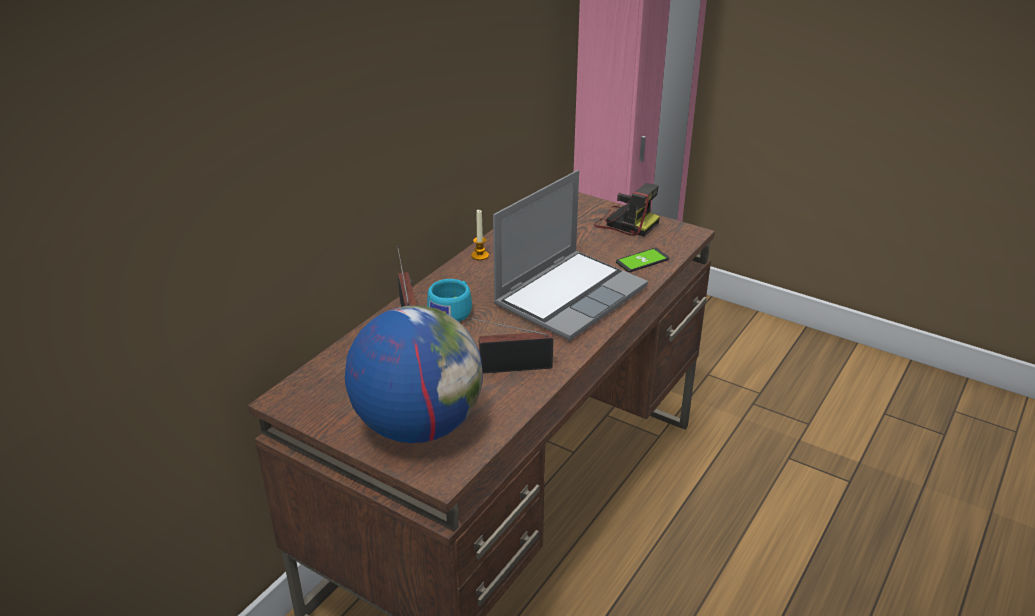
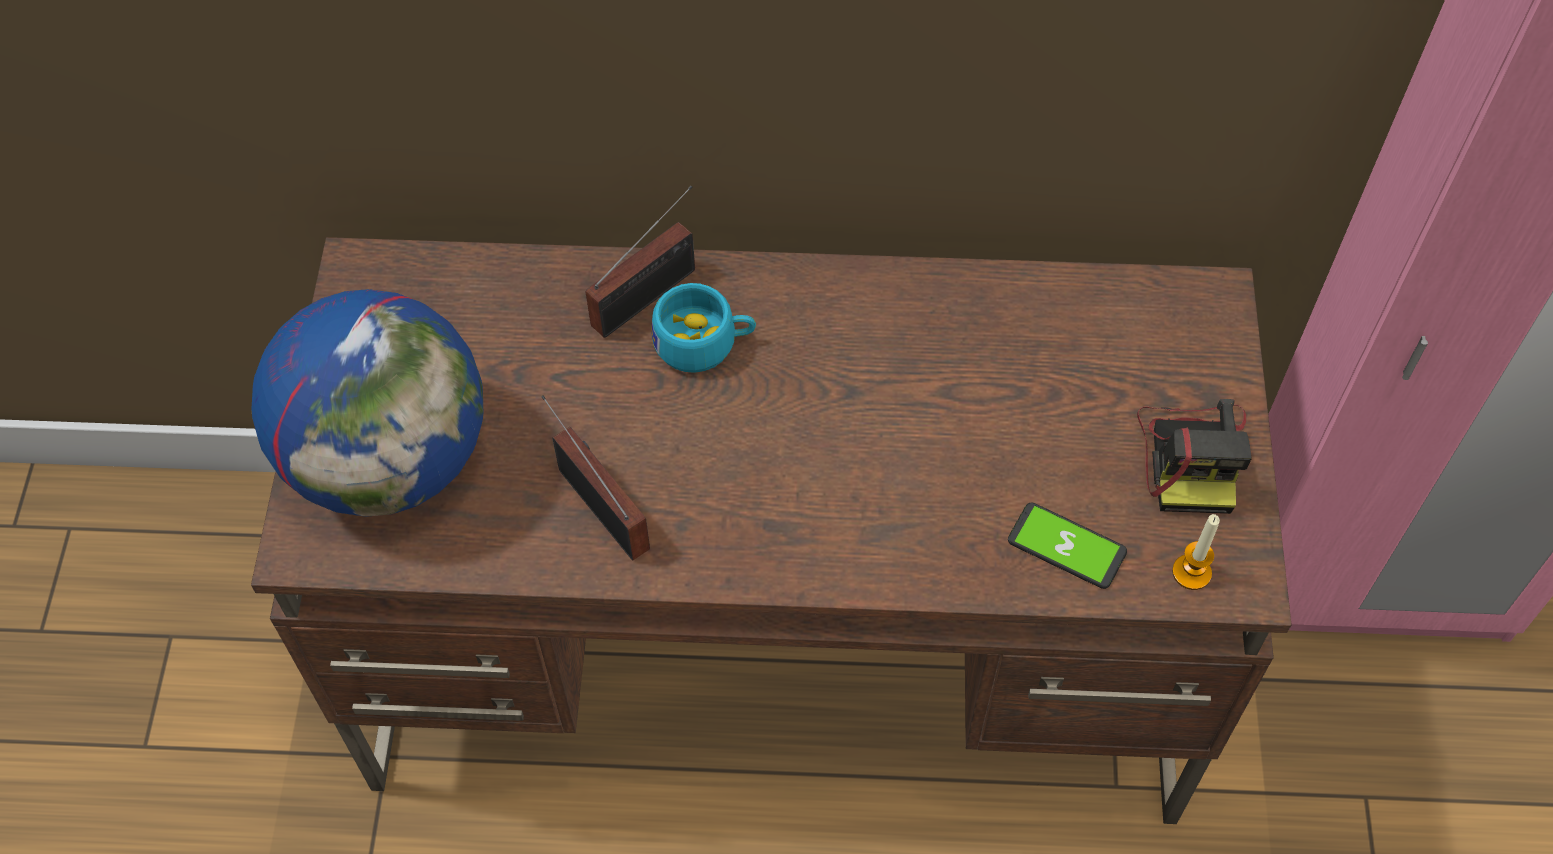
camera: 60 degrees right, 25 degrees up
candle [471,210,489,260] -> candle moved to [1172,514,1220,590]
laptop [493,170,648,341] -> none

